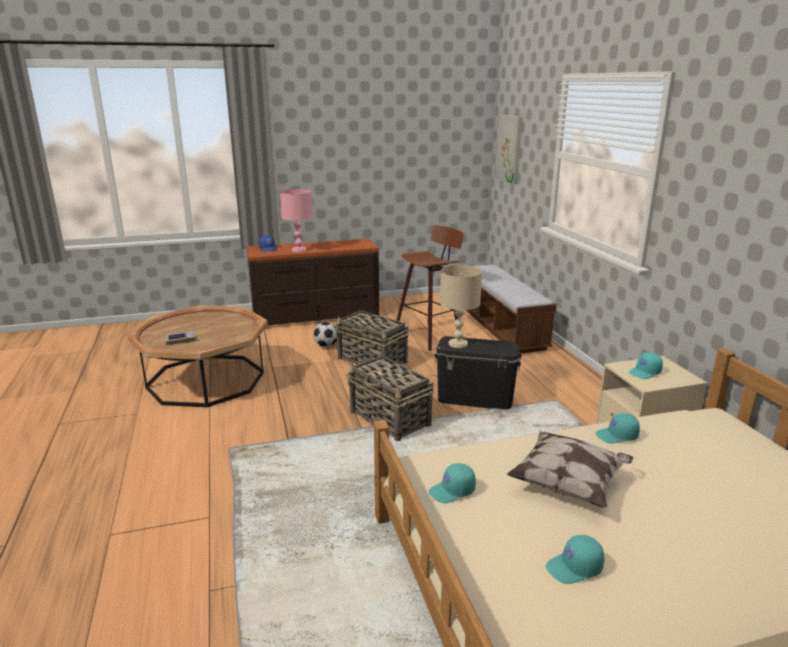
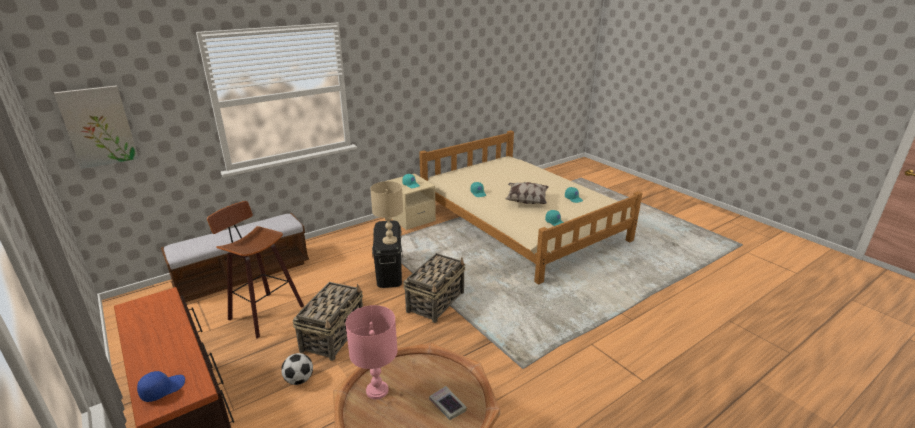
camera: 110 degrees left, 5 degrees up
pink table lamp [280,189,313,252] -> pink table lamp moved to [346,305,398,399]

